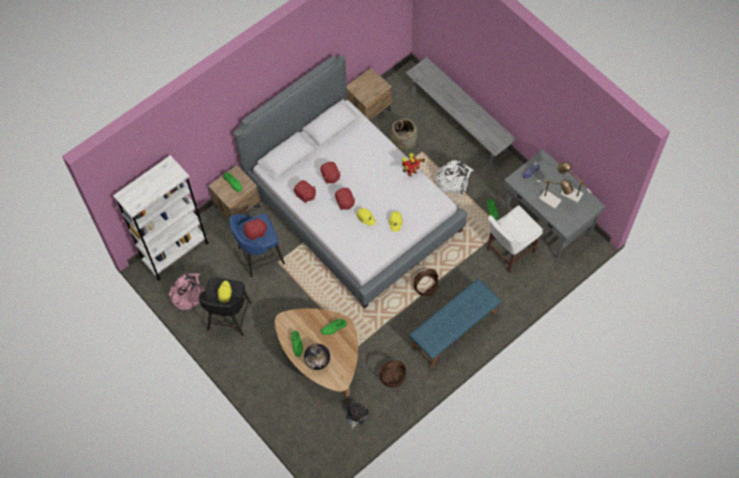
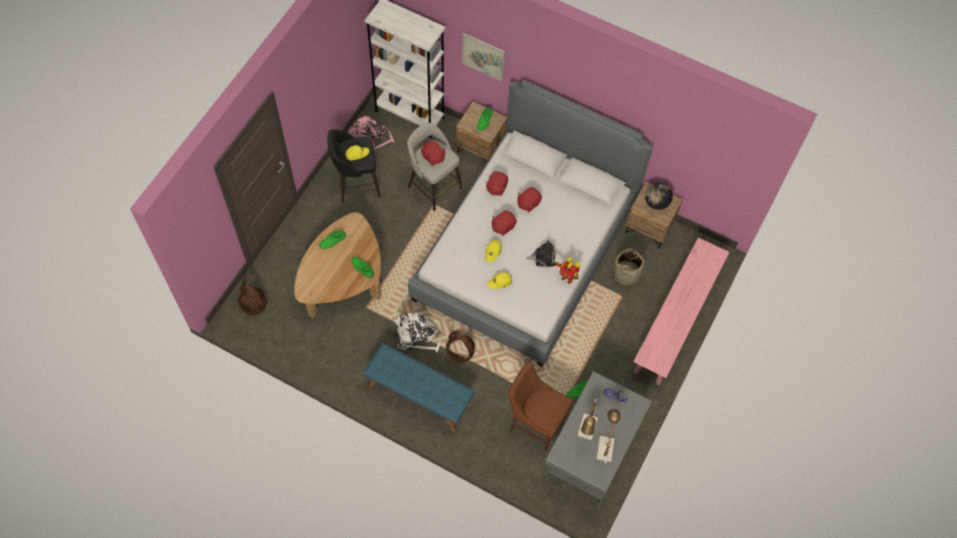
camera: 65 degrees right, 0 degrees up
blue stool [229,214,285,277] -> grey stool [407,123,462,211]
globe [304,344,330,370] -> globe moved to [645,182,673,210]
plush toy [346,402,368,430] -> plush toy moved to [526,240,555,268]
basket [380,361,406,388] -> basket moved to [238,283,267,315]
grey bench [406,57,517,168] -> pink bench [633,237,729,385]
white backpack [436,160,474,197] -> white backpack moved to [395,312,441,352]
white chair [487,205,543,272] -> brown chair [508,362,573,452]
none -> picture [462,33,506,81]

